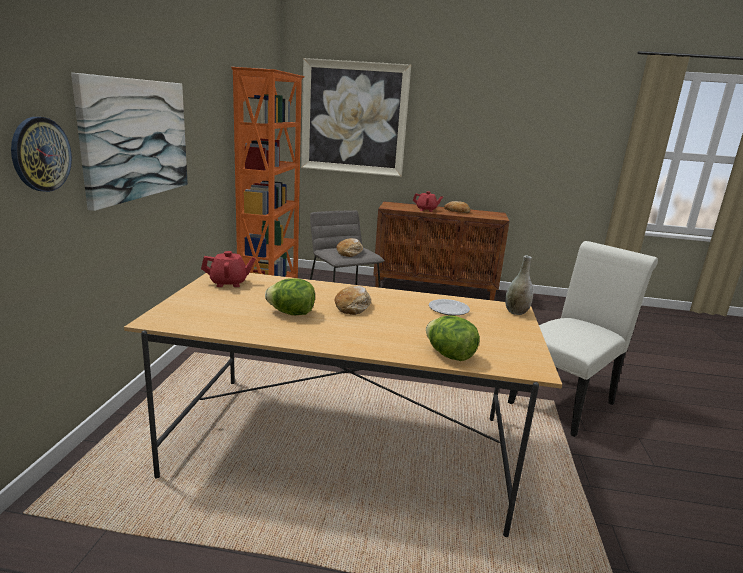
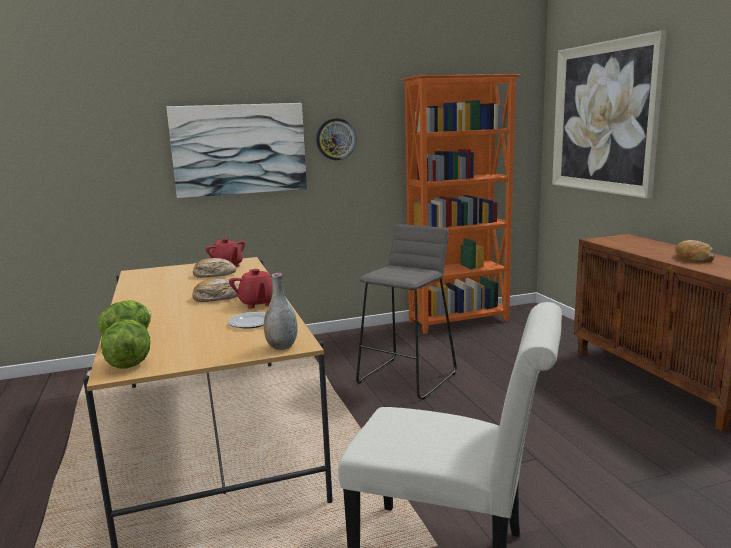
camera: 65 degrees right, 5 degrees down
wall clock [11,117,72,192] -> wall clock moved to [316,118,356,160]
lettuce [265,278,315,315] -> lettuce moved to [101,319,150,369]
bread [337,238,363,257] -> bread moved to [193,258,236,278]
red teapot [413,191,443,212] -> red teapot moved to [229,269,283,309]

